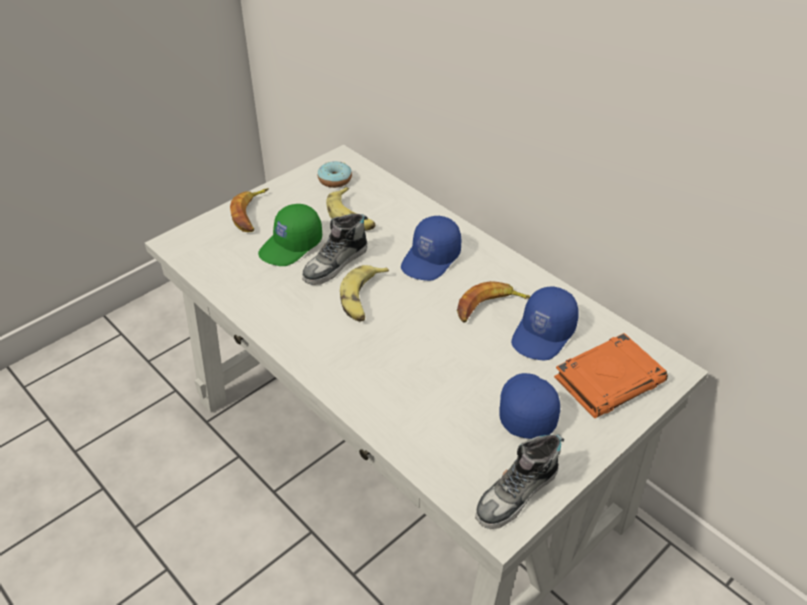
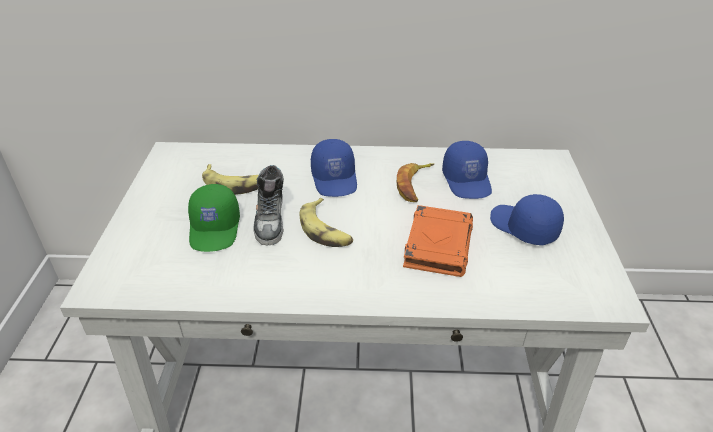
camera: 45 degrees left, 5 degrees down
banana [230,188,269,232] -> none
donut [318,161,352,188] -> none
shoe [475,434,564,529] -> none
orange book [554,333,668,418] -> orange book moved to [403,205,473,277]

